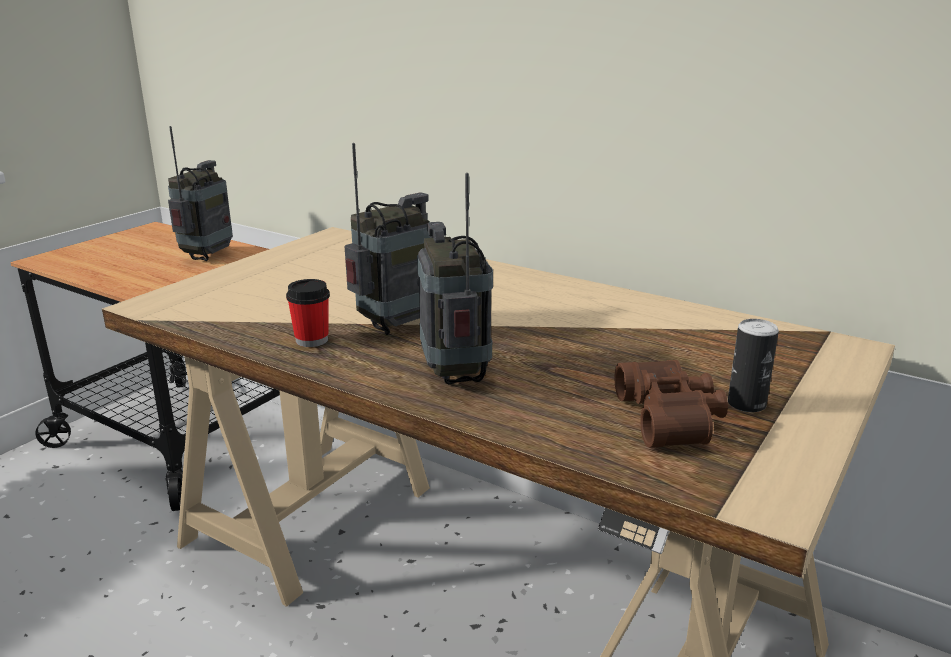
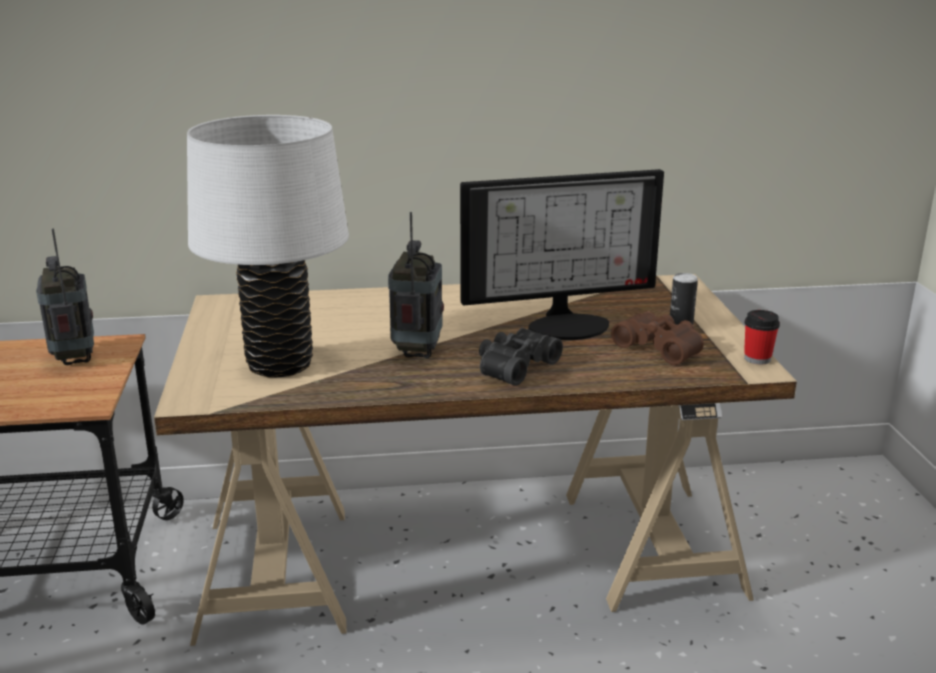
camera: 40 degrees left, 0 degrees up
cup [286,279,330,347] -> cup moved to [744,310,780,365]
radio [417,173,493,384] -> black binoculars [479,328,563,386]
none -> white table lamp [187,115,349,378]
none -> monitor [460,169,664,340]

